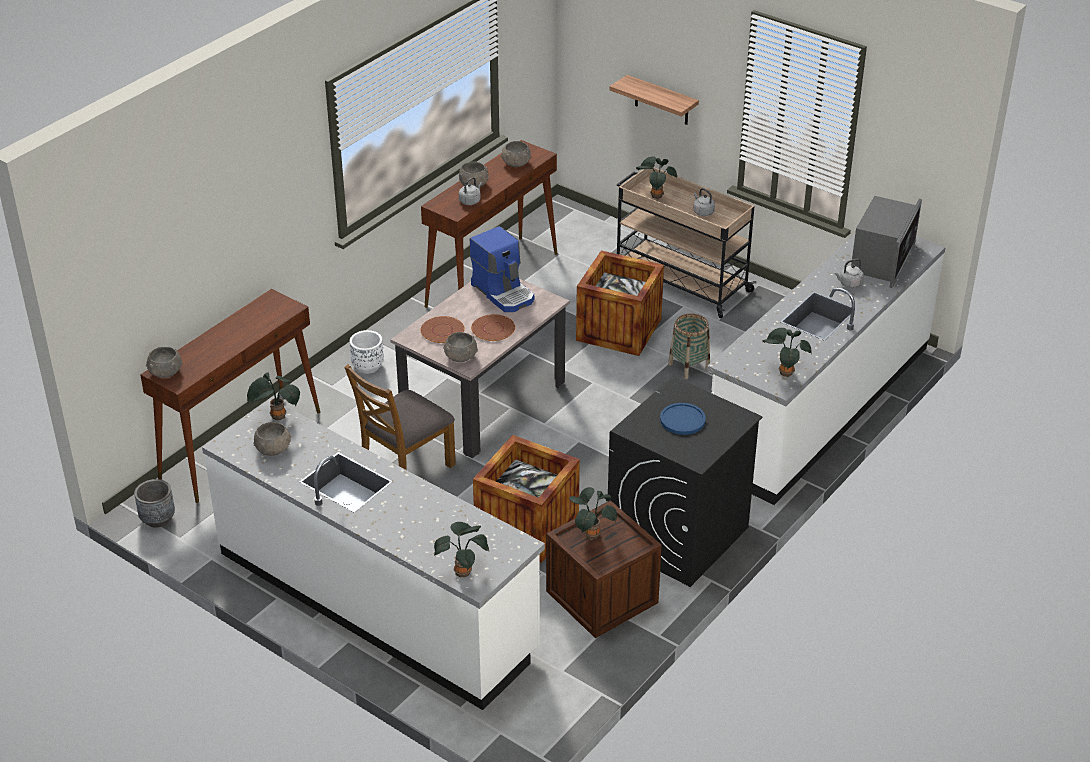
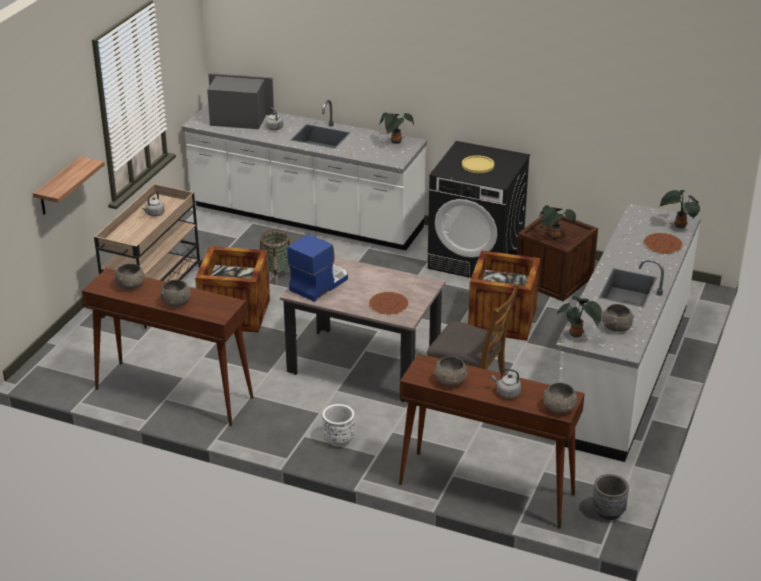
camera: 105 degrees left, 5 degrees down
grey bowl [443,332,478,362] -> grey bowl moved to [434,356,468,386]
grey kettle [459,177,482,205] -> grey kettle moved to [492,368,521,398]
brown plate [471,314,515,341] -> brown plate moved to [644,233,683,253]
potted plant [636,157,677,199] -> none
blue plate [660,403,706,435] -> yellow plate [462,155,494,173]

